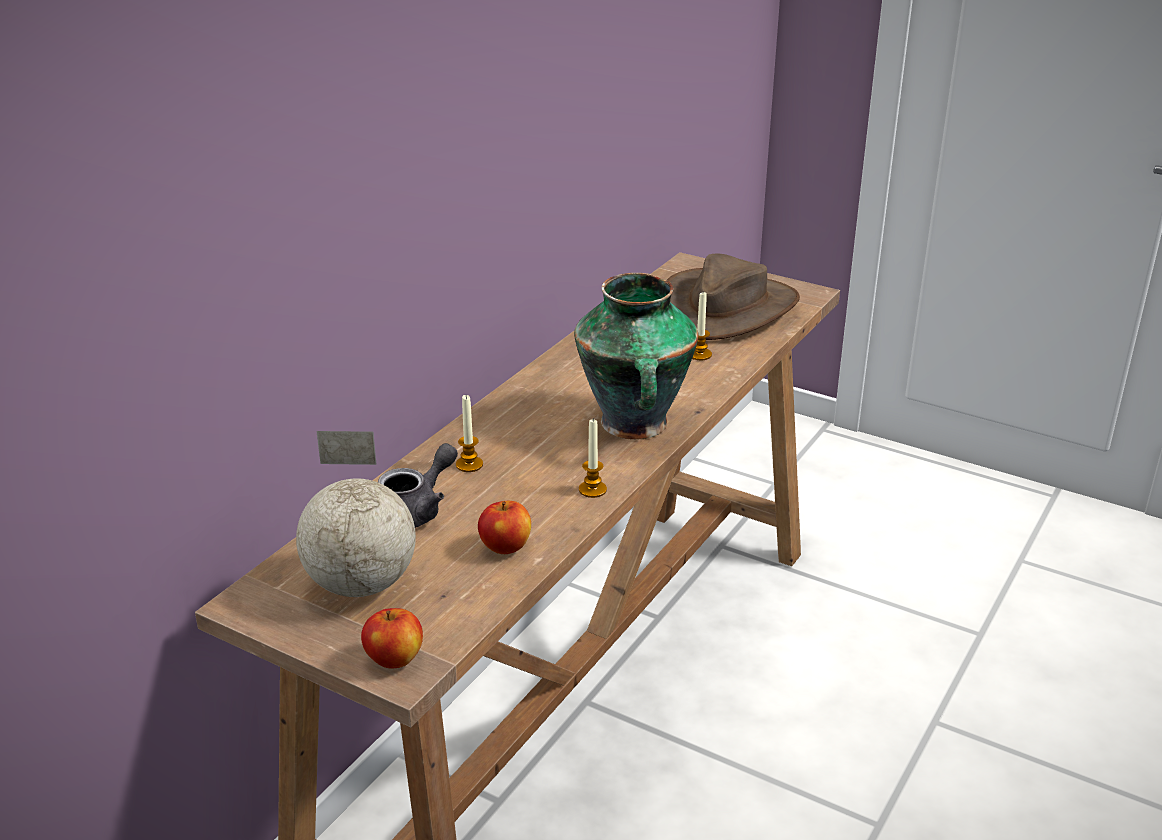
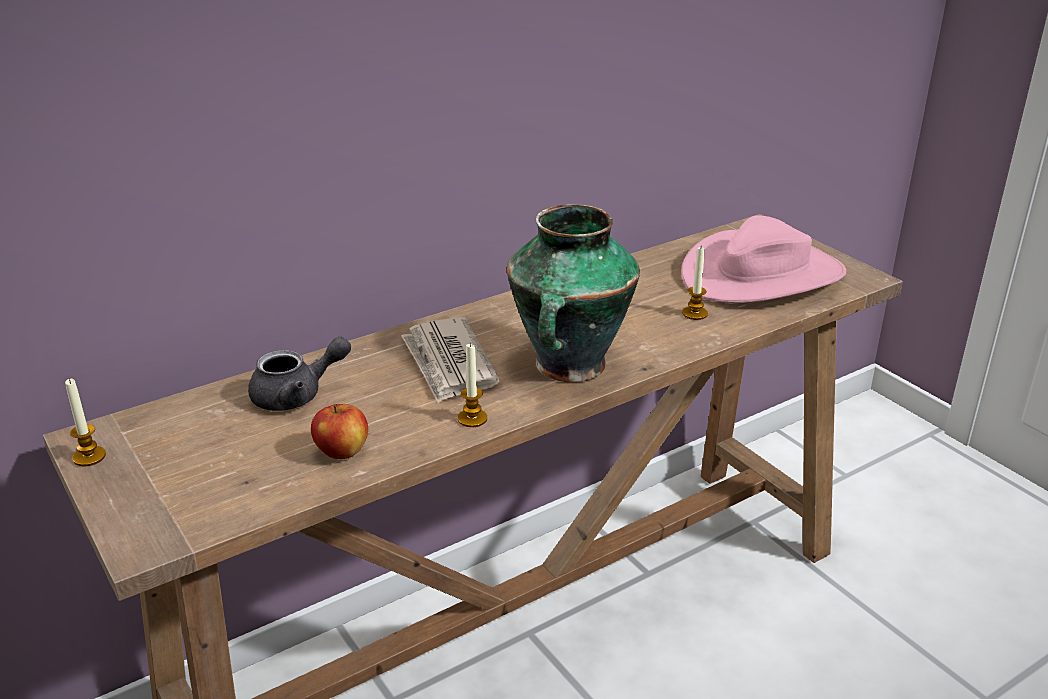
camera: 25 degrees right, 0 degrees up
globe [296,431,416,597] -> none
apple [361,608,423,668] -> none
candle [456,395,483,472] -> candle moved to [65,378,106,466]
brown hat [667,254,800,340] -> pink hat [681,215,846,303]
none -> newspaper [401,317,500,403]

